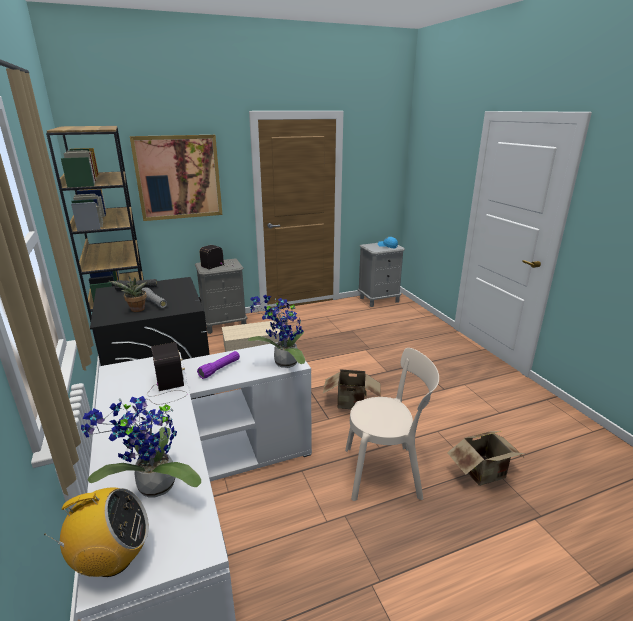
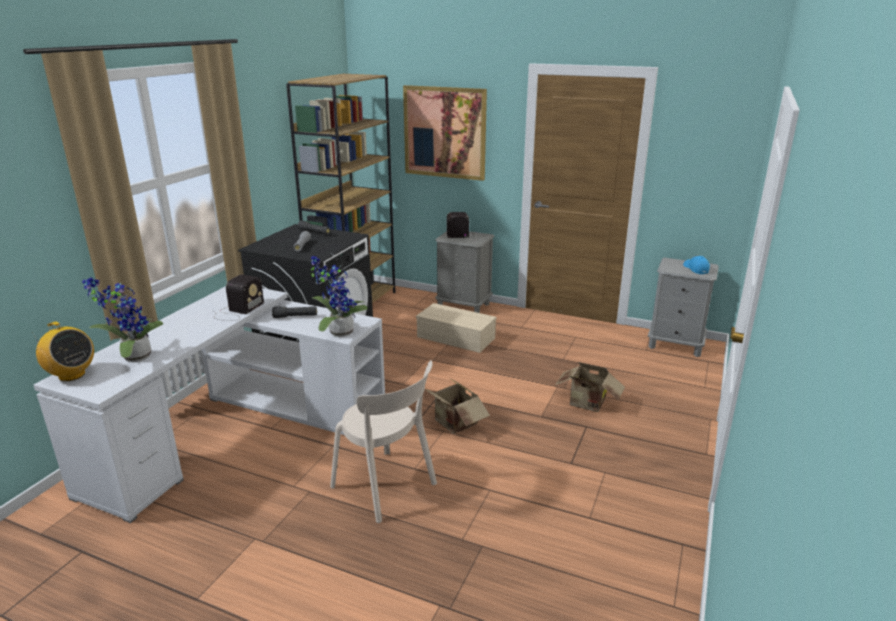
camera: 45 degrees right, 0 degrees up
potted plant [109,276,148,312] -> none
purple flashlight [197,351,240,379] -> black flashlight [272,306,317,318]
cardboard box [447,431,525,486] -> cardboard box moved to [555,362,625,412]

